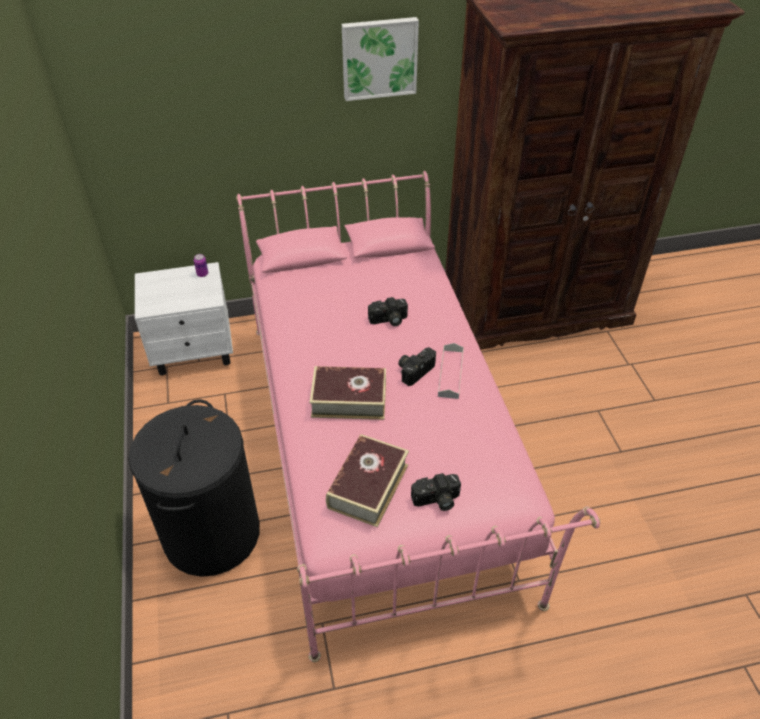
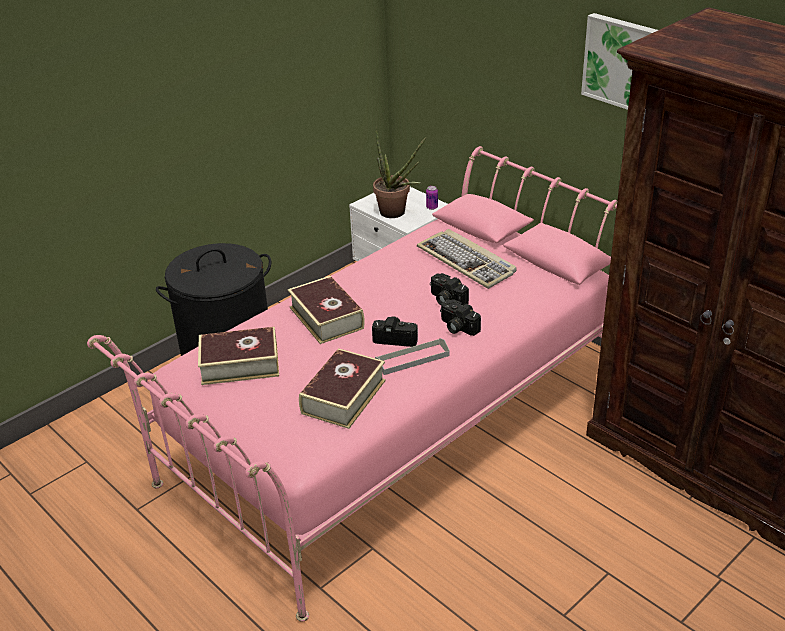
camera: 60 degrees right, 10 degrees down
camera [411,473,461,511] -> camera moved to [440,299,481,336]
none -> book [299,348,386,429]
none -> potted plant [373,126,427,218]
none -> keyboard [417,229,517,289]

